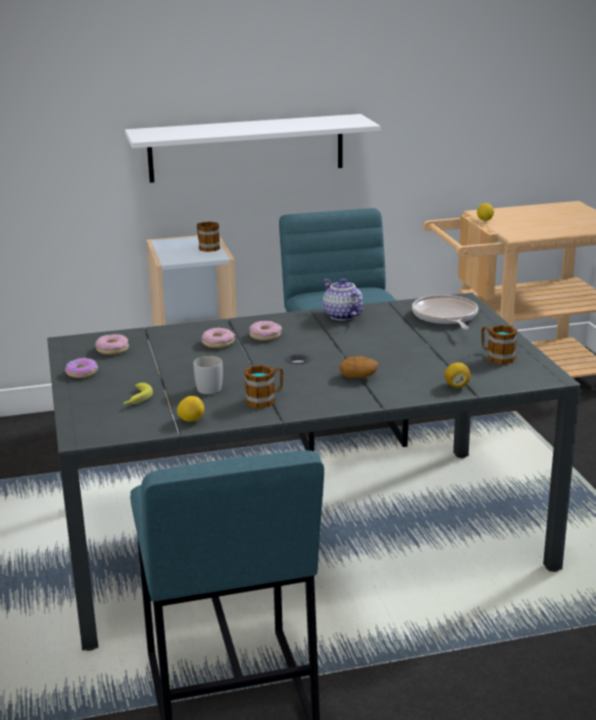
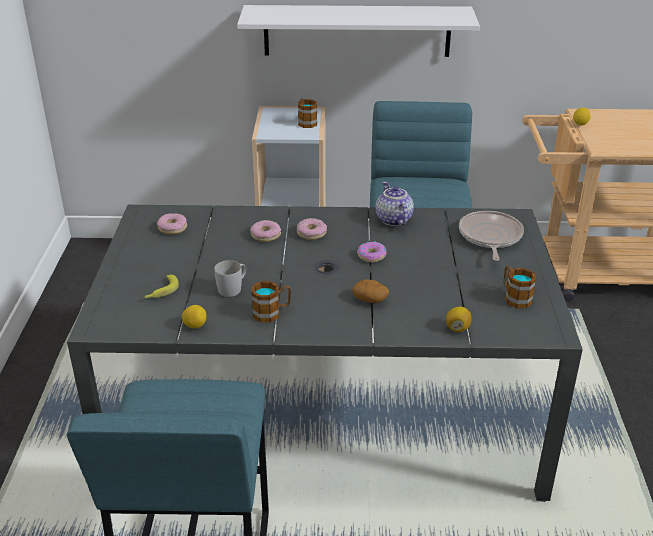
camera: 15 degrees right, 10 degrees up
donut [65,357,98,378] -> donut moved to [357,241,386,262]

